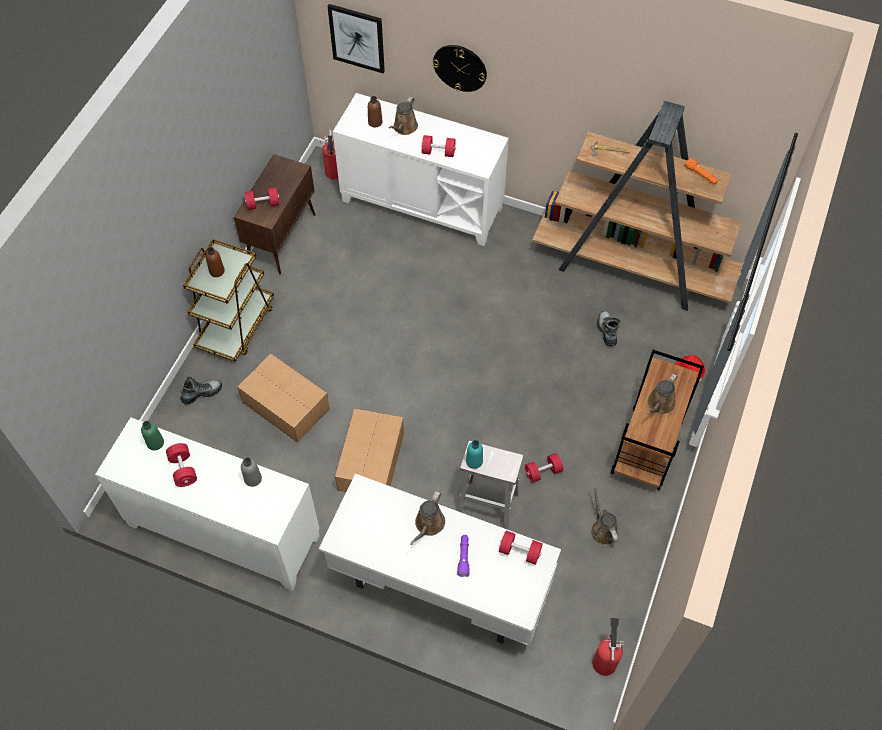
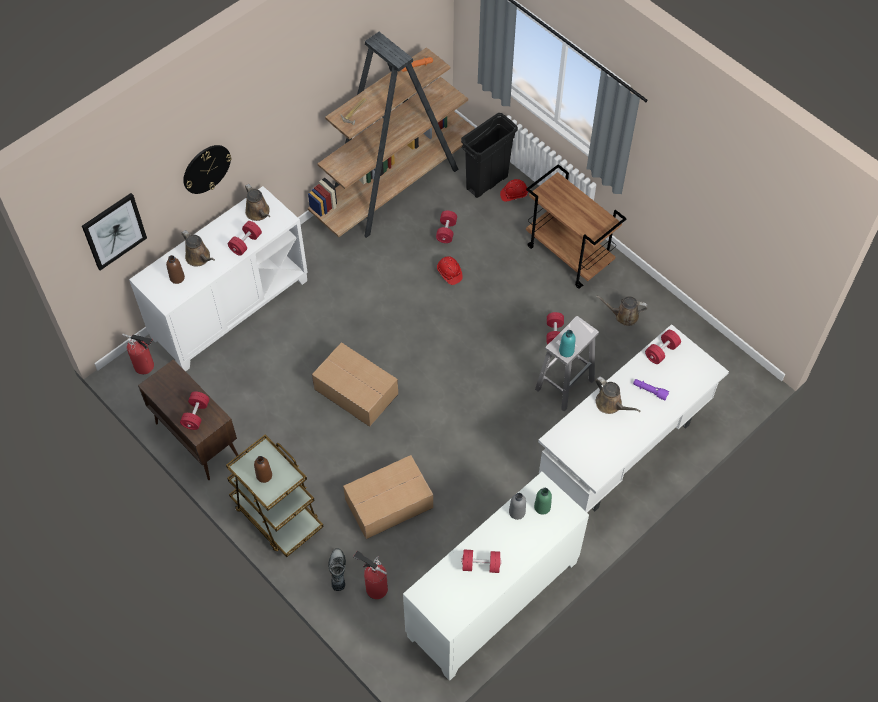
camera: 65 degrees left, 0 degrees up
green bottle [141,421,164,450] -> green bottle moved to [534,488,552,515]
cardboard box [335,408,404,492] -> cardboard box moved to [312,342,398,427]
fire extinguisher [593,618,627,676] -> fire extinguisher moved to [353,550,388,599]
boot [597,310,620,346] -> red dumbbell [436,211,457,243]
brown watering can [646,374,677,415] -> brown watering can moved to [245,184,270,221]
none -> red hard hat [437,256,463,285]
none -> black trash can [461,113,518,198]

